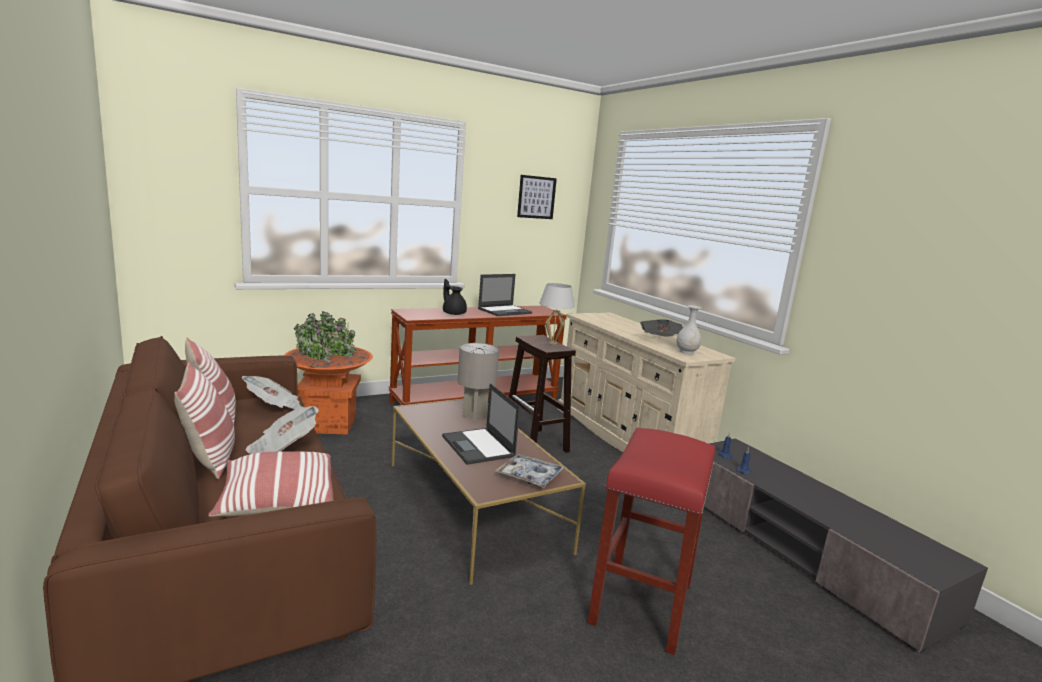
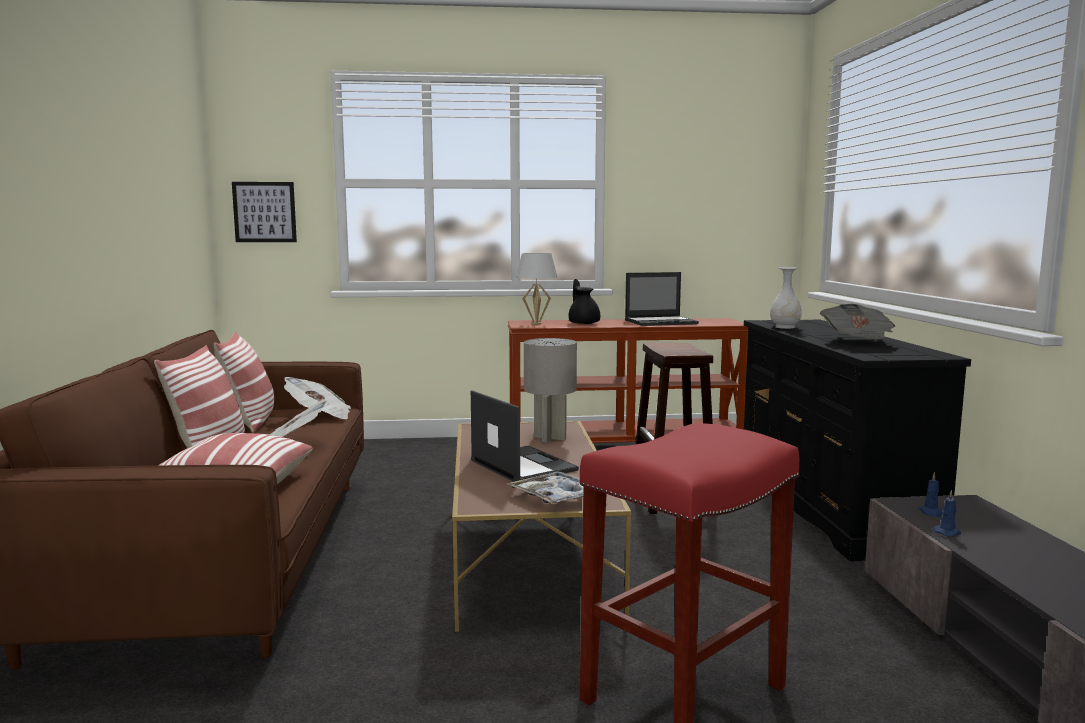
camera: 25 degrees right, 5 degrees down
orange planter [284,311,373,435] -> none
laptop [442,383,520,465] -> laptop turned 150 degrees clockwise [471,390,579,482]
picture [517,175,557,219] -> picture moved to [232,182,297,242]
white table lamp [539,283,575,344] -> white table lamp moved to [516,253,557,324]
beige dresser [557,312,736,452] -> black dresser [744,320,971,561]
white vase [676,305,702,354] -> white vase moved to [770,267,802,329]

